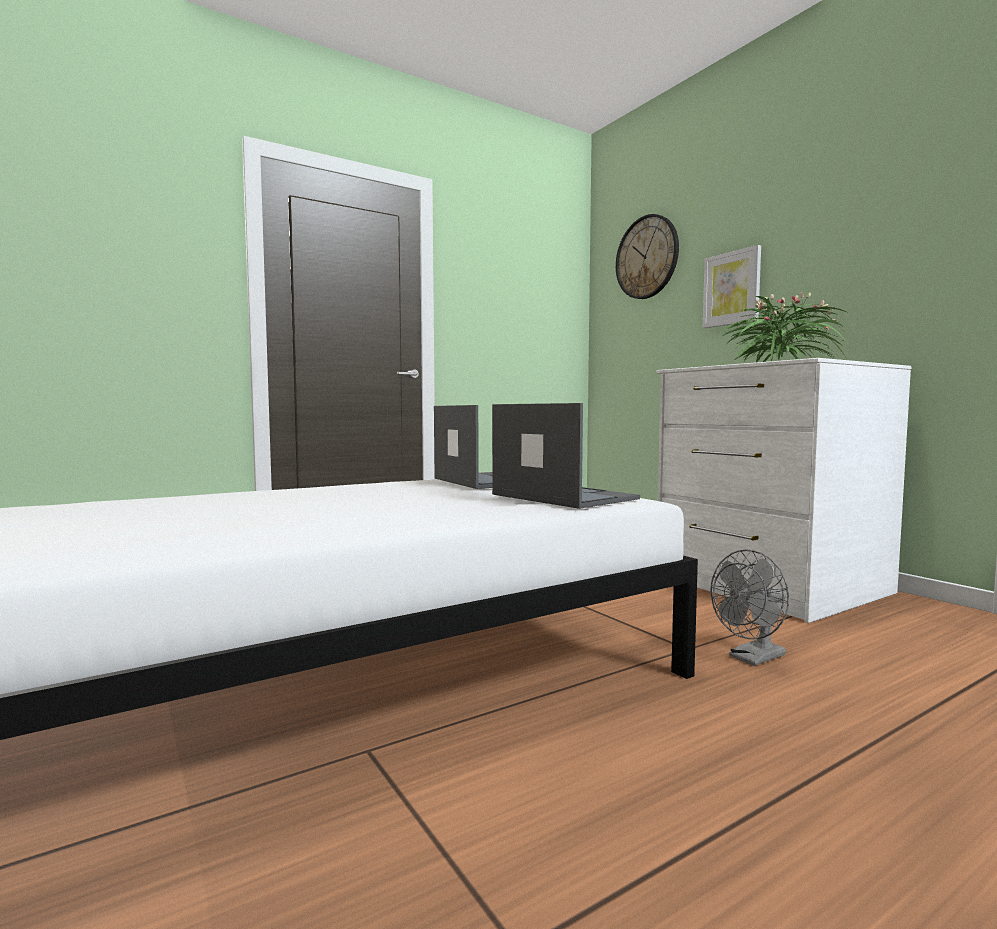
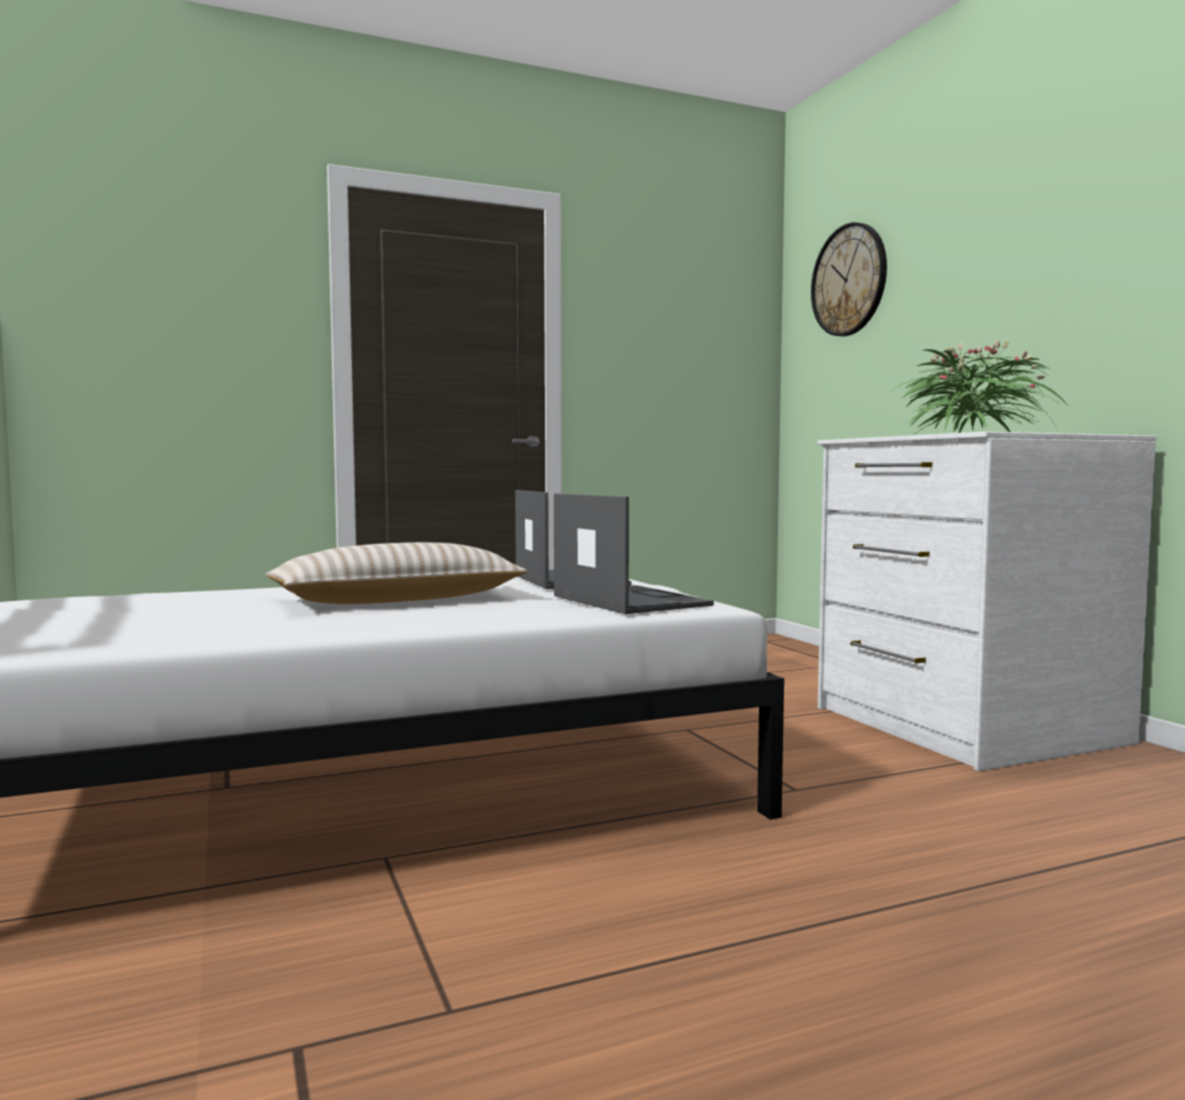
camera: 10 degrees right, 0 degrees up
picture [703,245,761,328] -> none
grey fan [710,550,789,666] -> none
none -> beige pillow [266,542,528,604]

